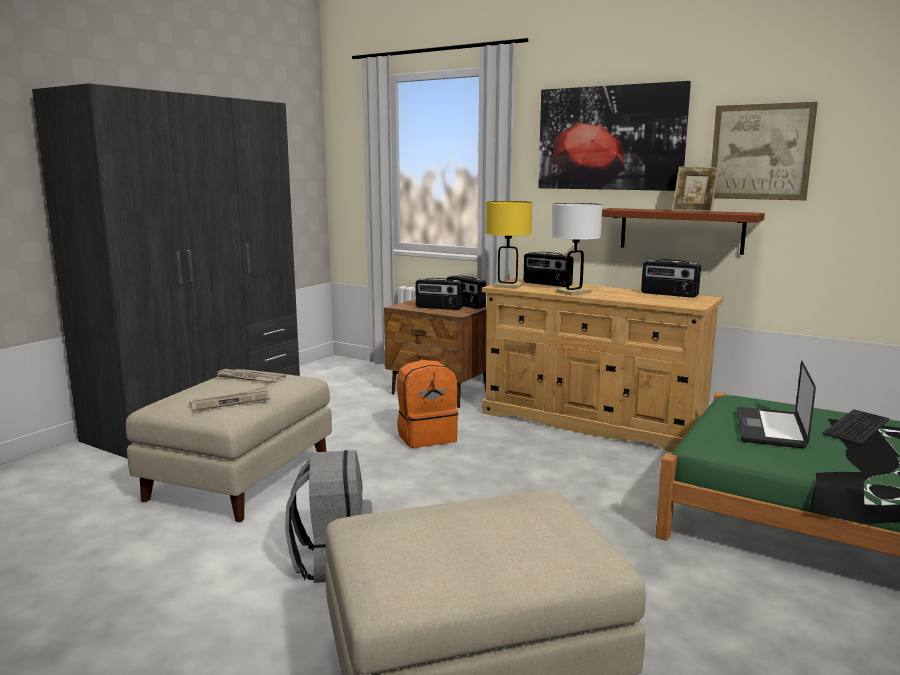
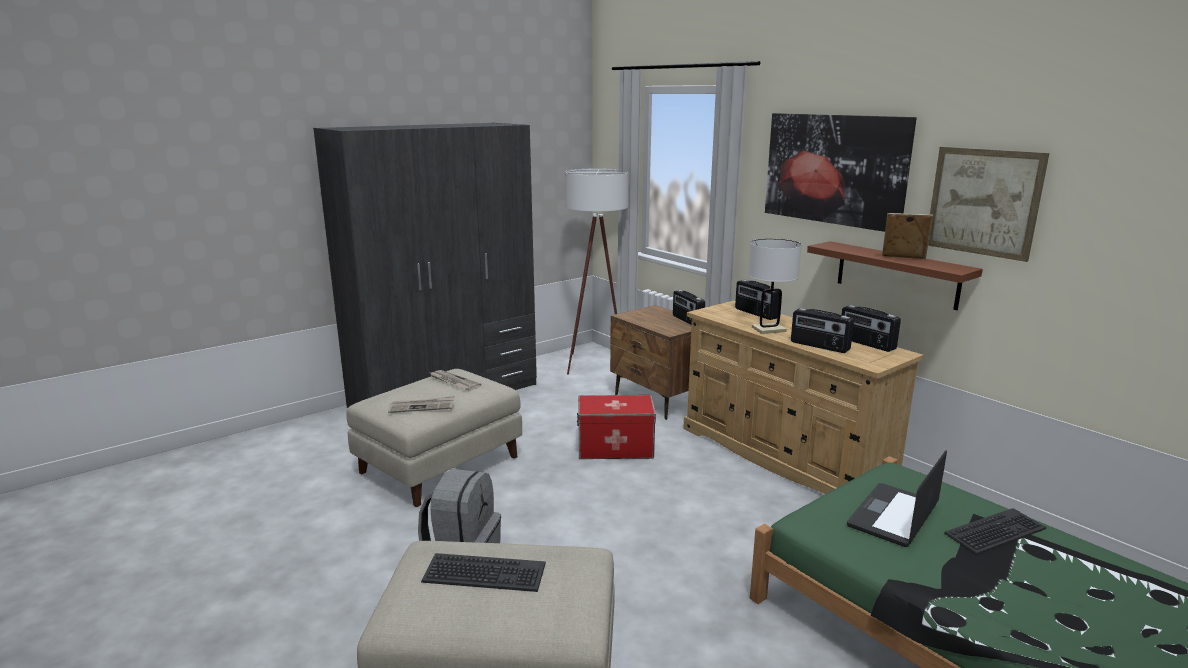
camera: 20 degrees right, 5 degrees up
orange backpack [397,360,459,448] -> storage box [577,395,656,459]
radio [415,278,463,310] -> radio moved to [791,308,854,353]
yellow table lamp [485,201,532,289] -> none
picture frame [672,167,719,213] -> picture frame turned 150 degrees clockwise [882,213,933,259]
none -> keyboard [421,553,546,592]
none -> white floor lamp [565,168,629,375]

